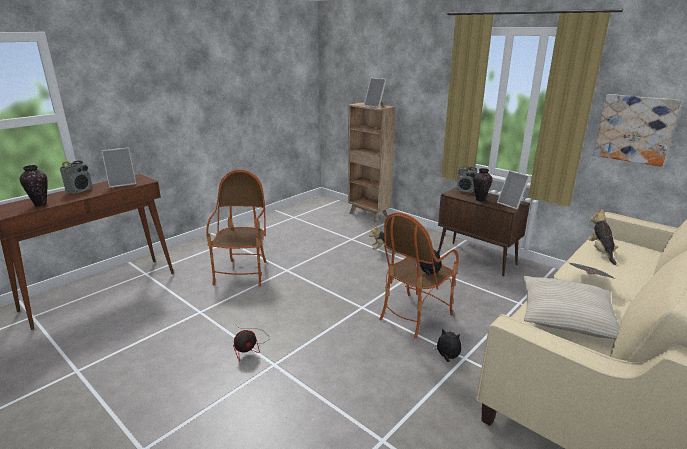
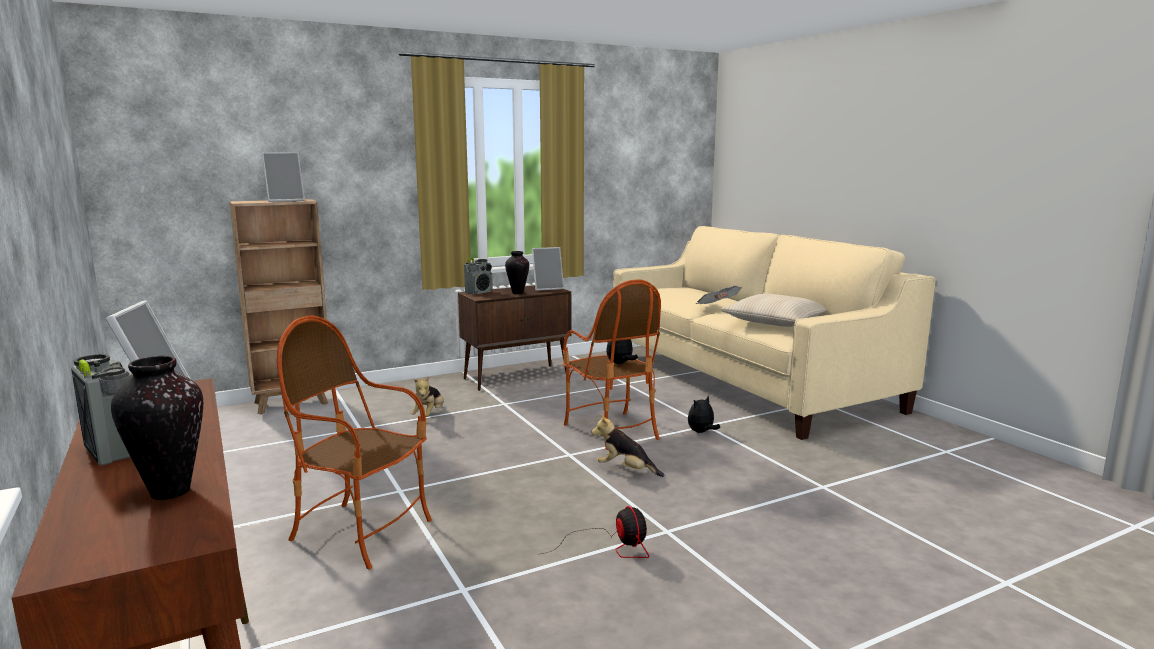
camera: 70 degrees left, 10 degrees down
plush toy [588,209,618,265] -> plush toy moved to [591,414,664,477]
picture [593,94,682,167] -> none

